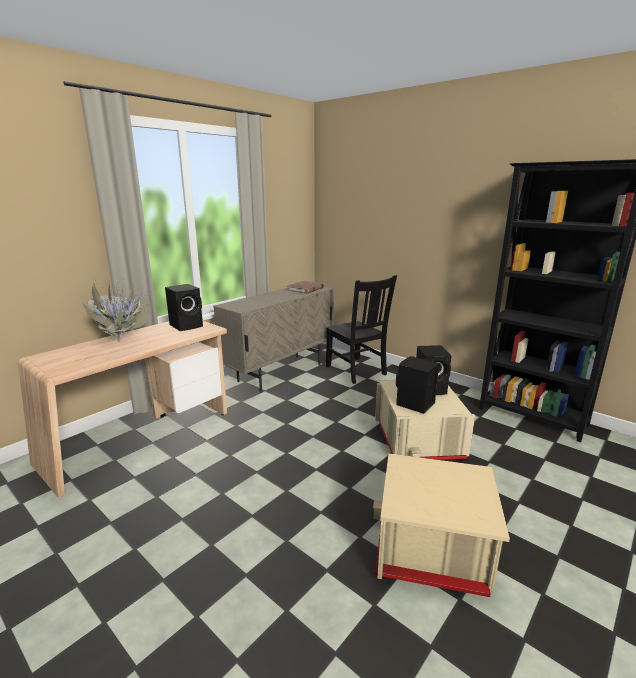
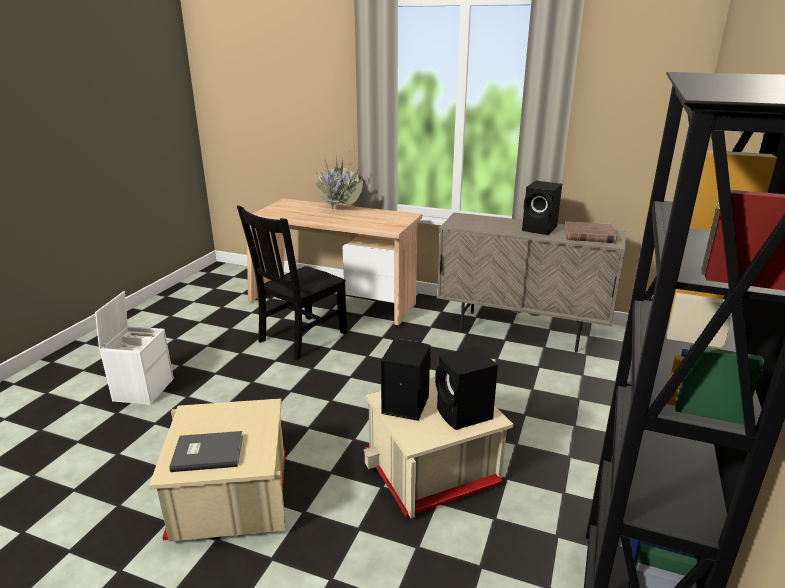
camera: 70 degrees right, 5 degrees up
black speaker [165,284,203,331] -> black speaker moved to [522,181,562,235]
black chair [326,275,397,384] -> black chair moved to [237,205,347,360]
none -> white storage box [95,291,174,405]
none -> grey book [169,431,243,472]

